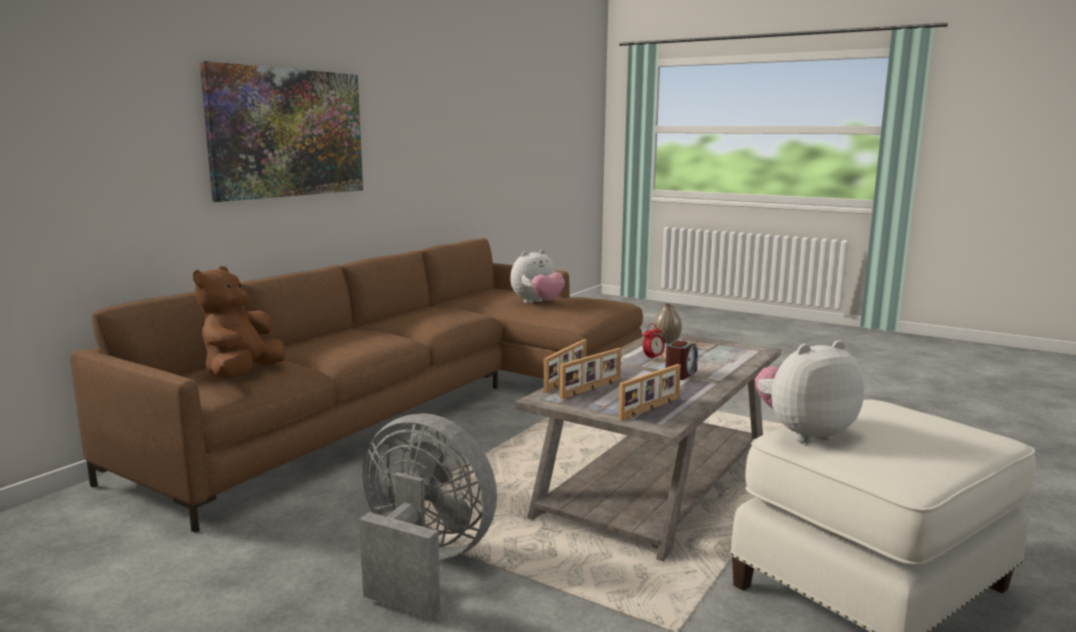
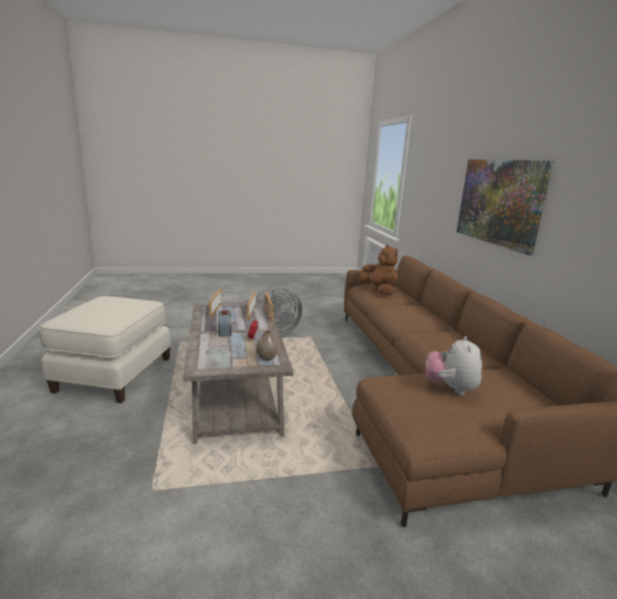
camera: 135 degrees right, 5 degrees up
plush toy [755,340,864,443] -> none

